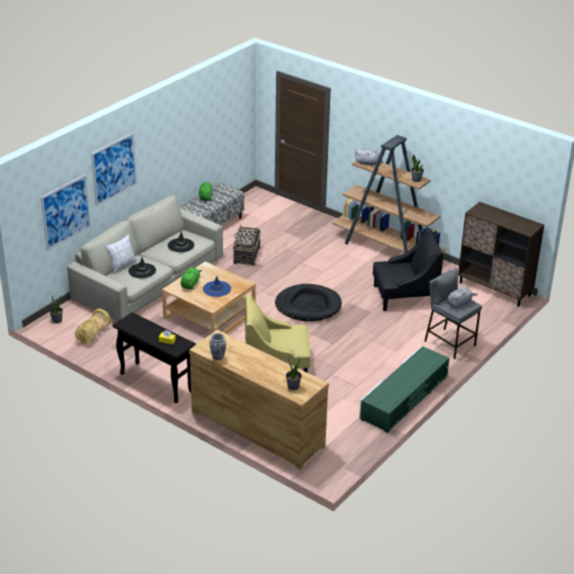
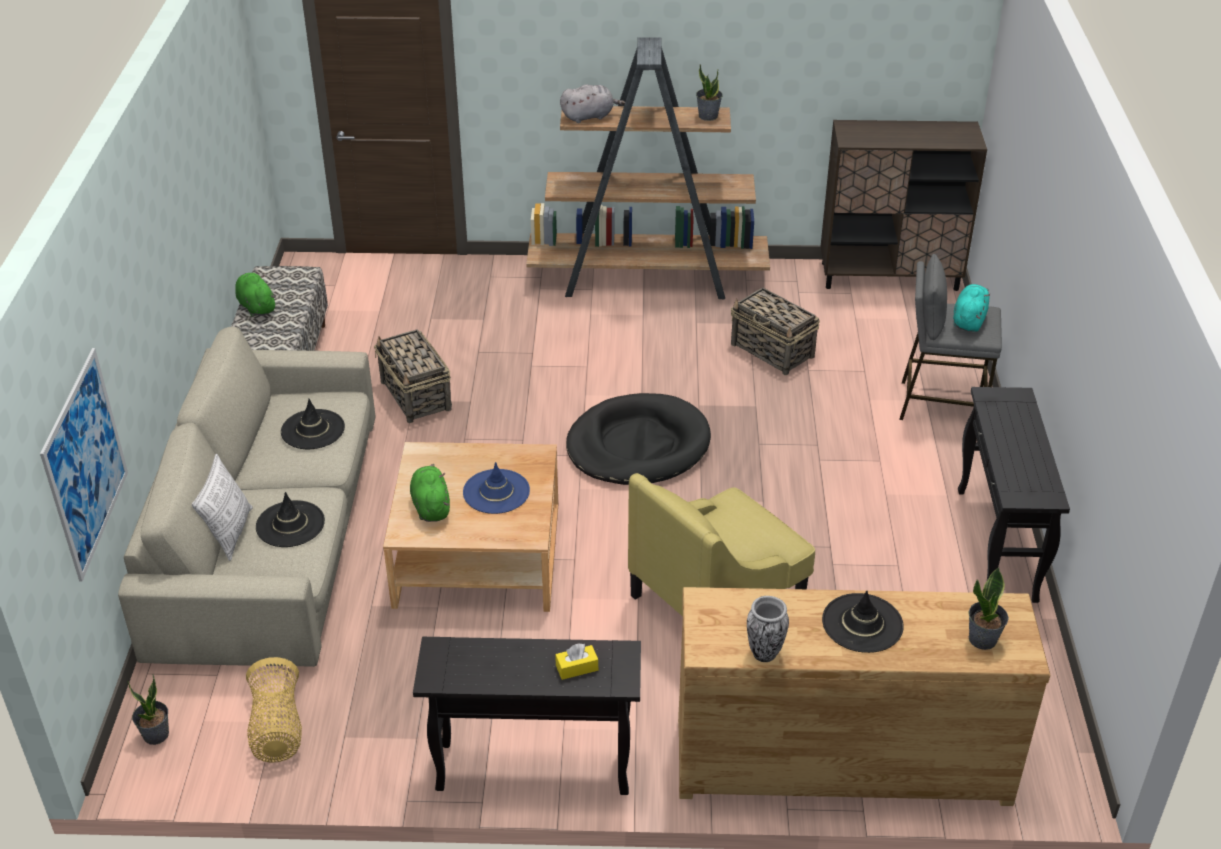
camera: 35 degrees left, 5 degrees up
picture [91,132,137,207] -> none
green tv stand [359,346,449,433] -> black console table [958,387,1070,603]
black armchair [373,228,444,311] -> basket [731,288,820,375]
grey plush toy [447,287,478,309] -> turquoise plush toy [953,284,990,332]
none -> black hat [822,591,904,653]

